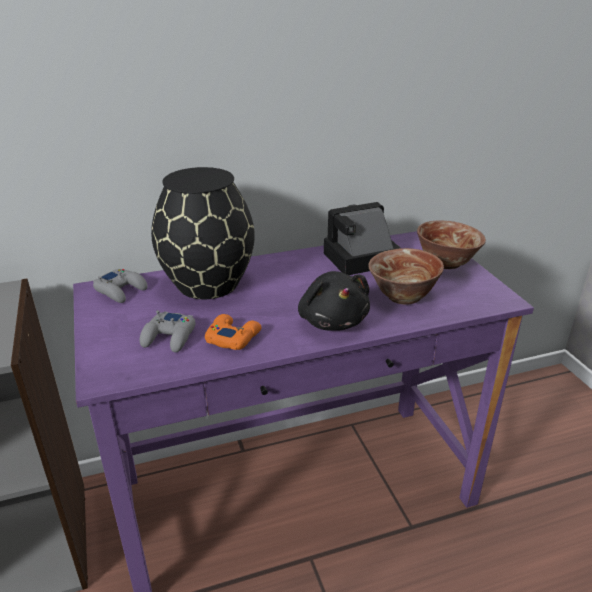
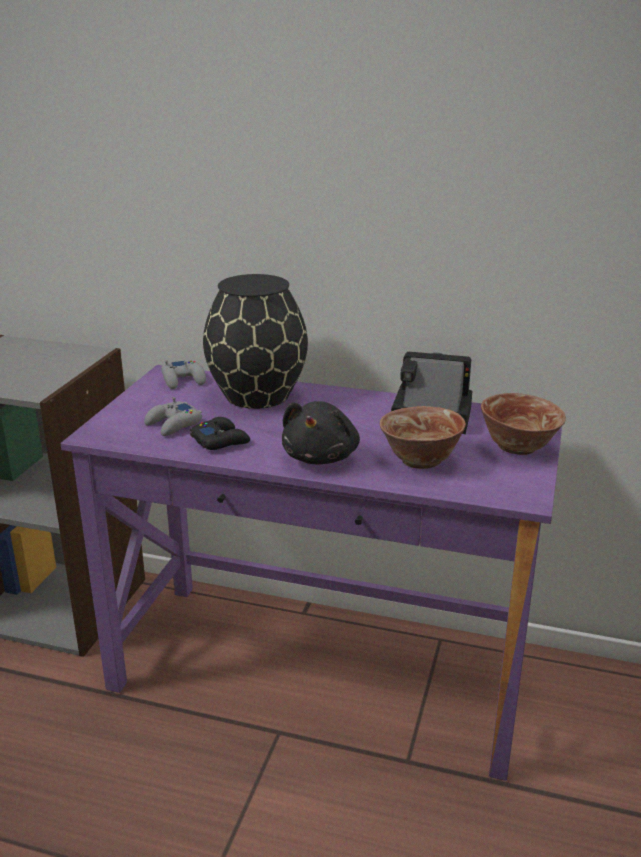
camera: 35 degrees right, 5 degrees down
orange game controller [205,314,262,350] -> black game controller [190,417,250,450]

